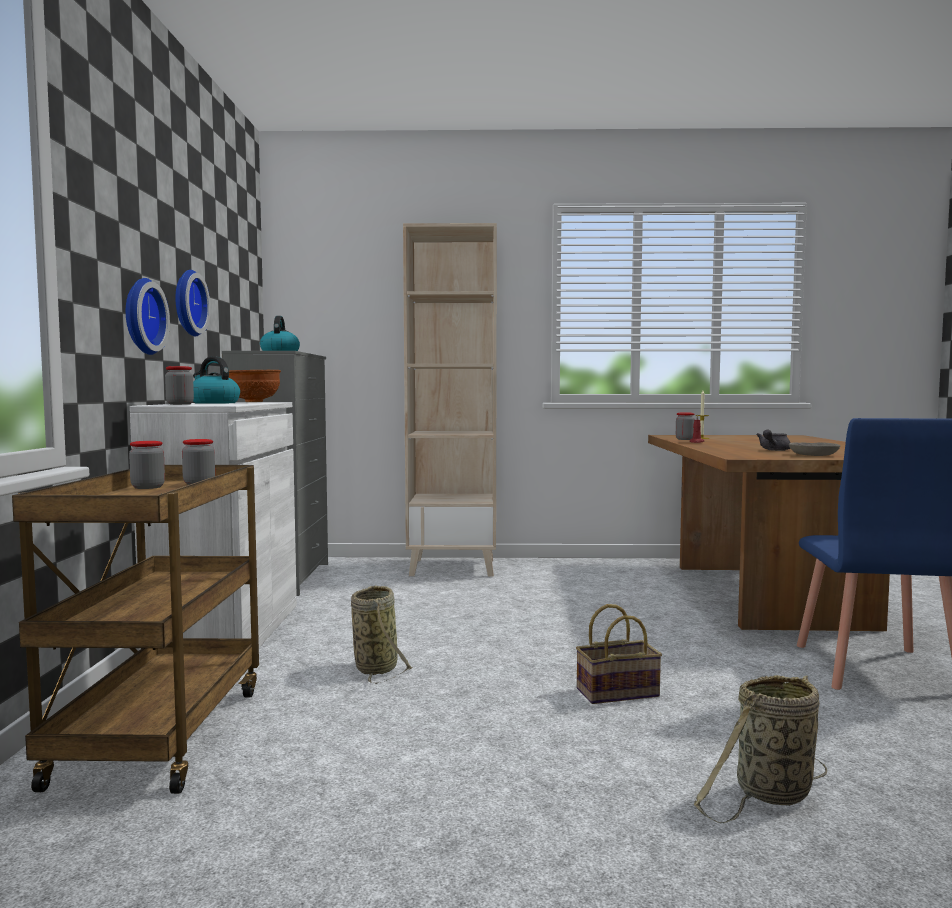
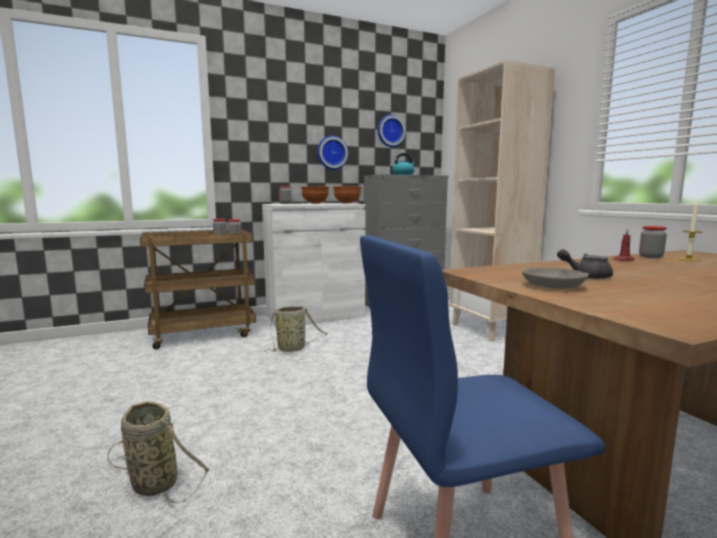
camera: 65 degrees right, 5 degrees up
wall clock [126,278,170,355] -> wall clock moved to [378,115,405,147]
kettle [193,356,240,404] -> brown bowl [301,186,329,204]
basket [576,604,662,704] -> none

